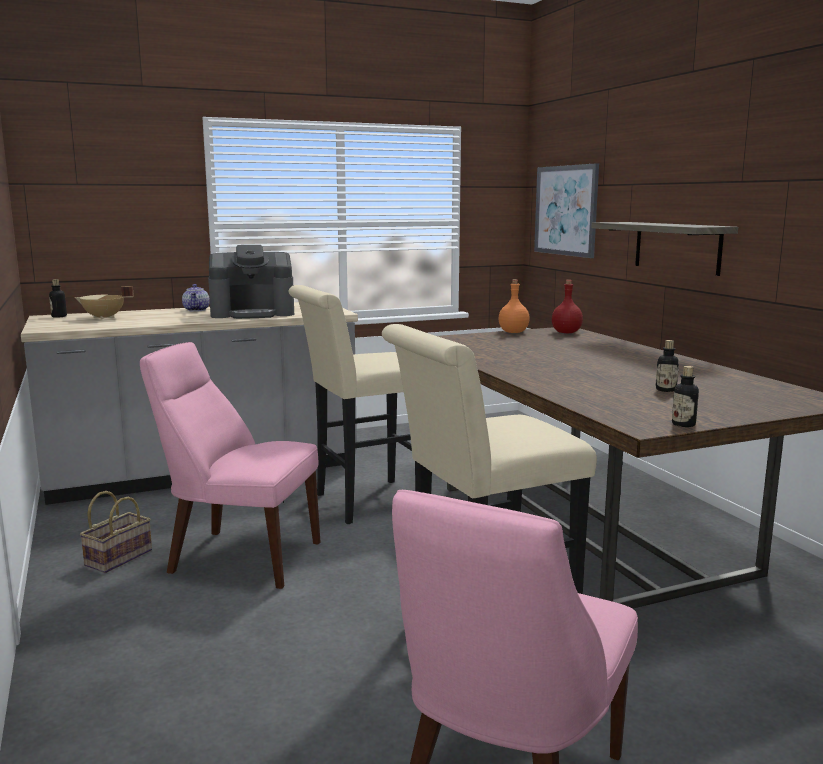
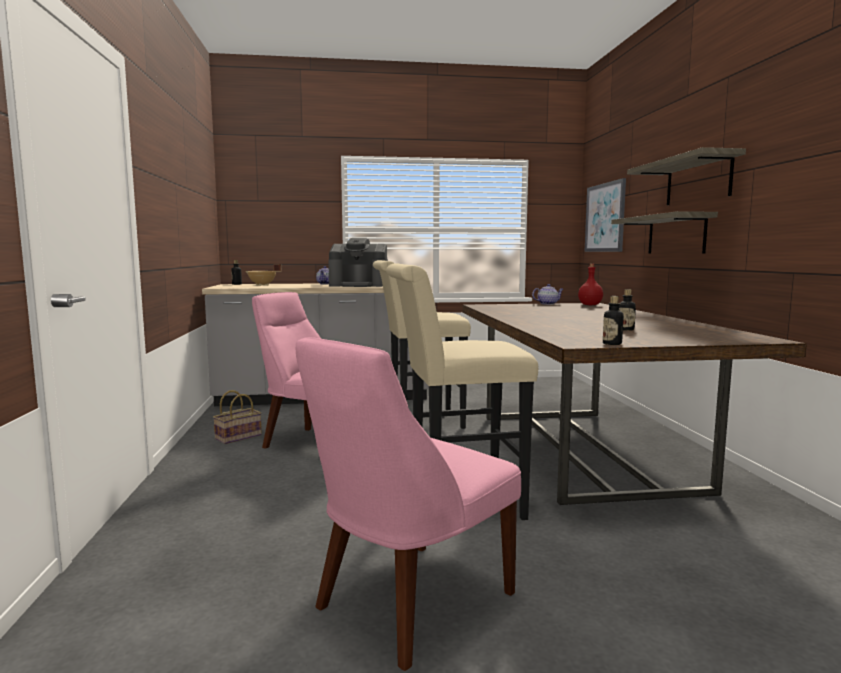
camera: 15 degrees right, 5 degrees down
orange bottle [499,279,530,333] -> teapot [532,284,563,305]
none -> shelf [627,147,746,205]

